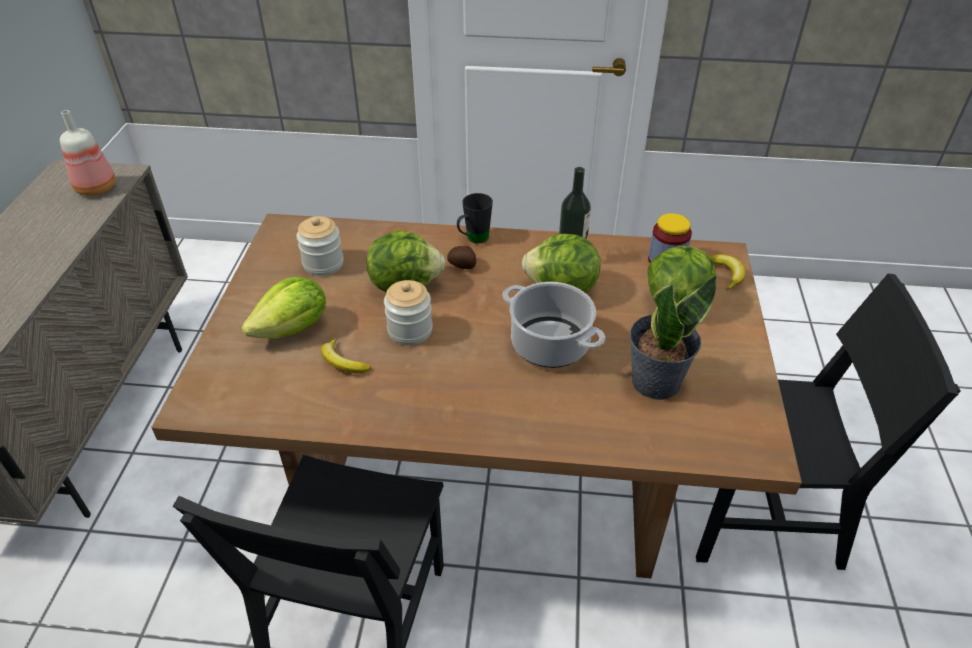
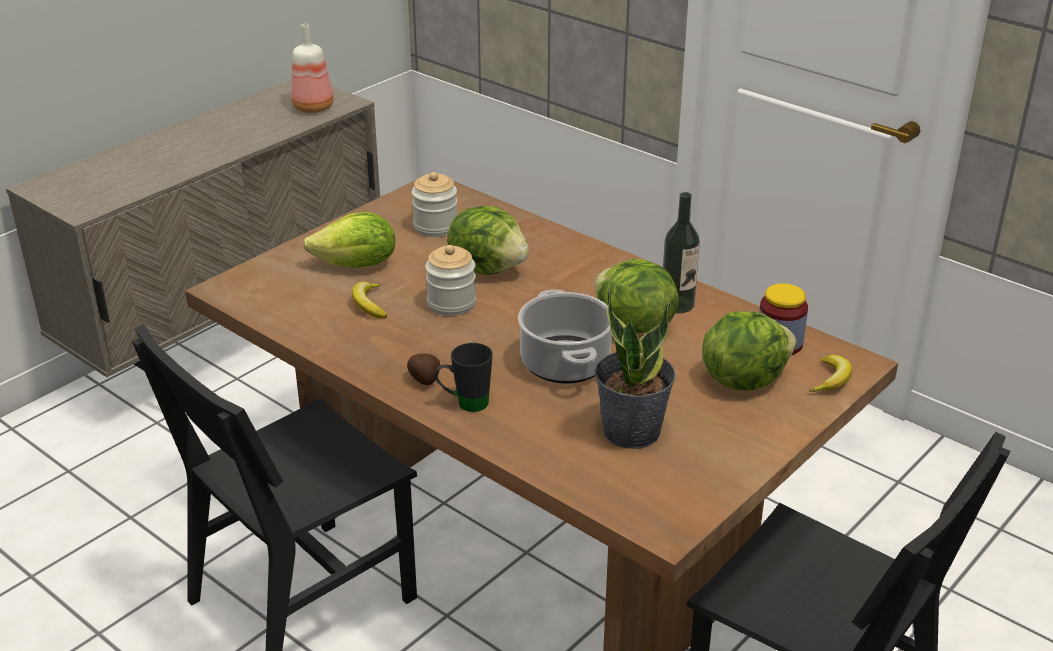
camera: 35 degrees right, 10 degrees down
potato [447,246,476,269] -> potato moved to [407,353,440,385]
black mug [457,193,493,243] -> black mug moved to [435,343,493,412]

